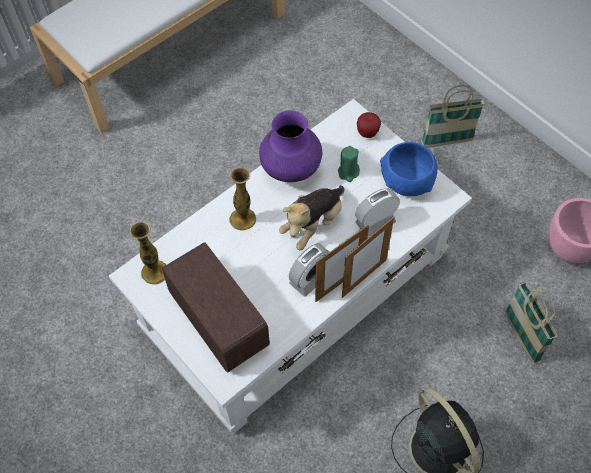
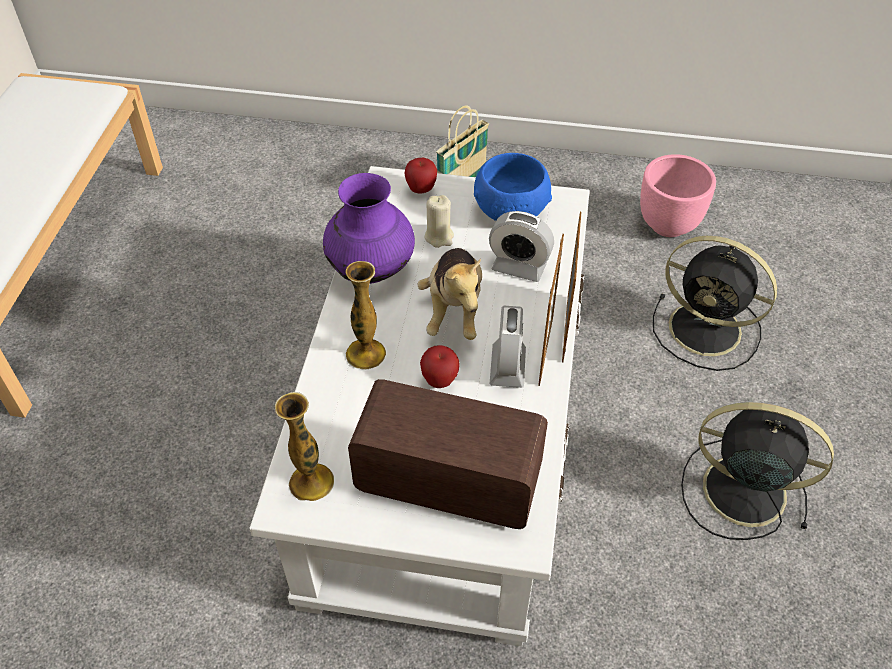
camera: 40 degrees left, 10 degrees down
green candle [338,146,360,182] -> beige candle [425,195,454,248]
alarm clock [355,188,400,237] -> alarm clock turned 90 degrees counterclockwise [489,211,554,282]
basket [505,282,558,363] -> black fan [653,236,777,371]
none -> apple [420,345,460,388]

